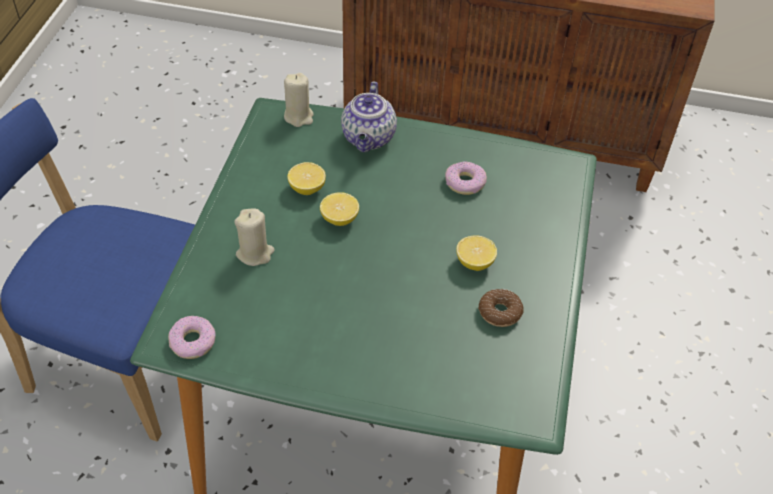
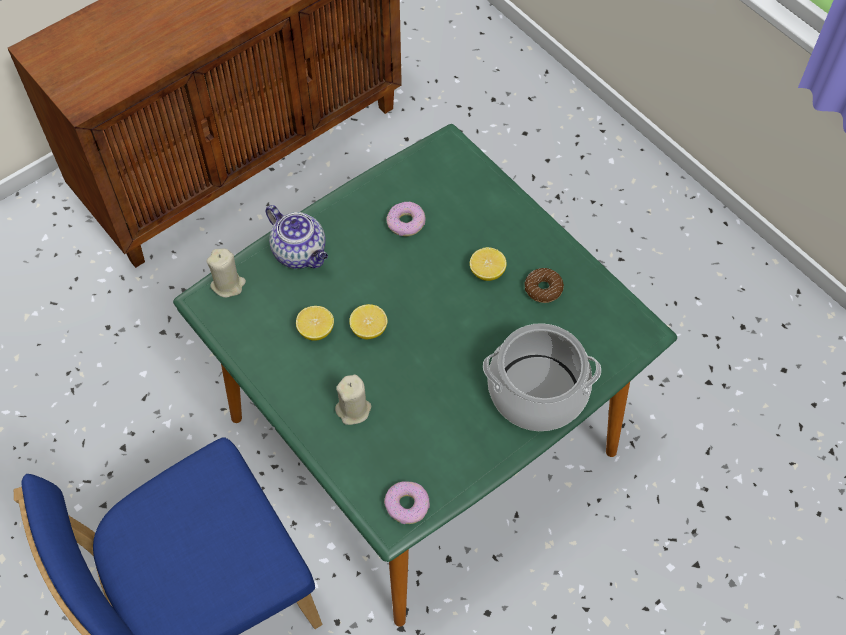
camera: 50 degrees left, 10 degrees up
none -> cooking pot [483,323,601,431]

